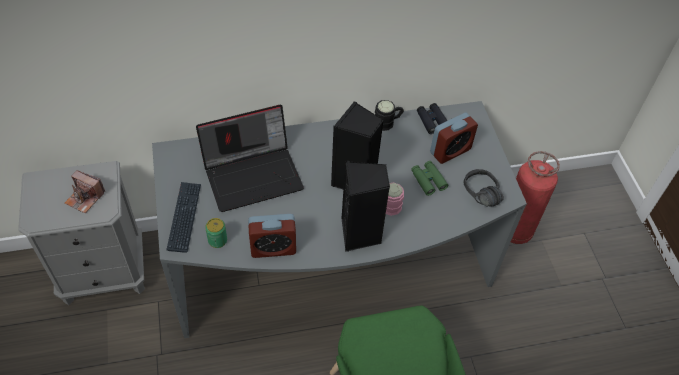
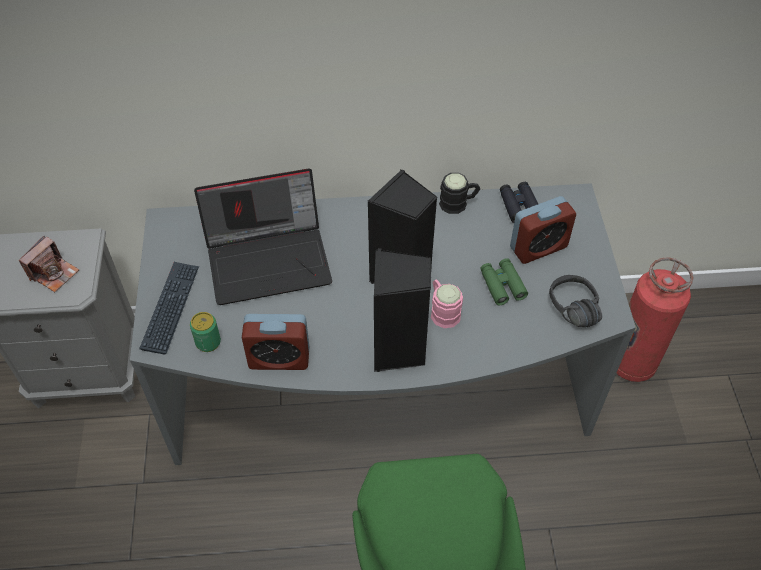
camera: 10 degrees right, 0 degrees up
camera [65,170,105,213] -> camera turned 90 degrees counterclockwise [19,236,79,292]

